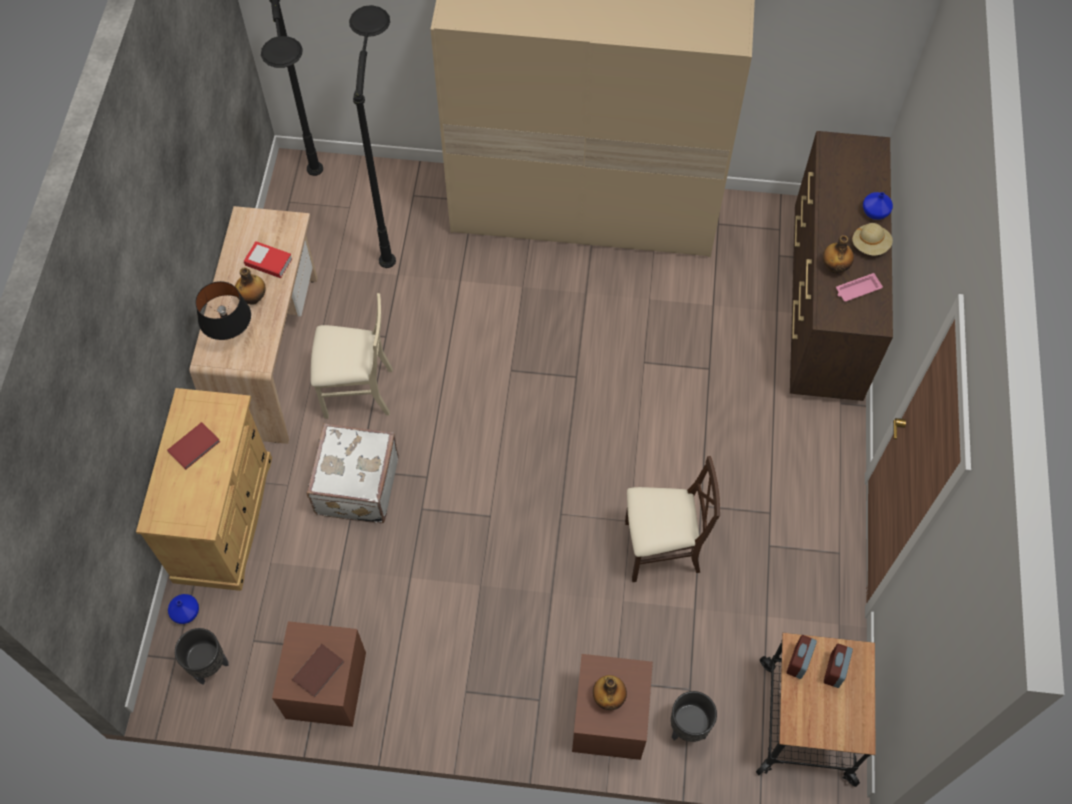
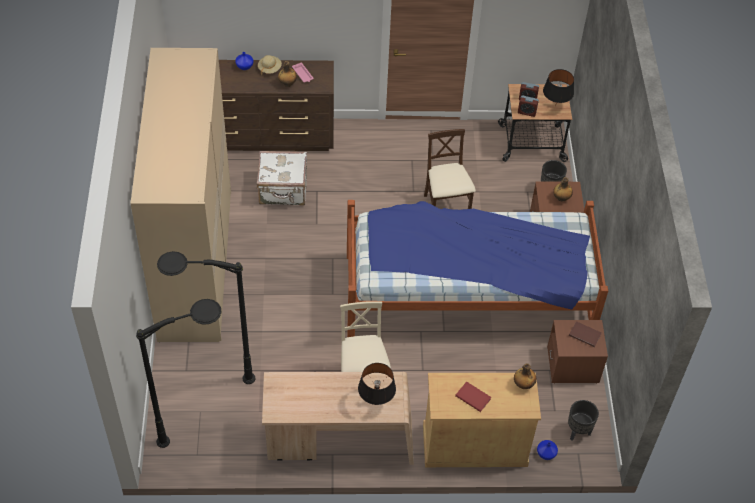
camera: 100 degrees left, 10 degrees down
bottle [235,267,266,305] -> bottle moved to [514,364,536,389]
book [244,241,292,278] -> none
white suitcase [307,423,399,523] -> white suitcase moved to [257,151,307,206]
none -> bed [347,200,608,337]
none -> black table lamp [543,69,574,106]

